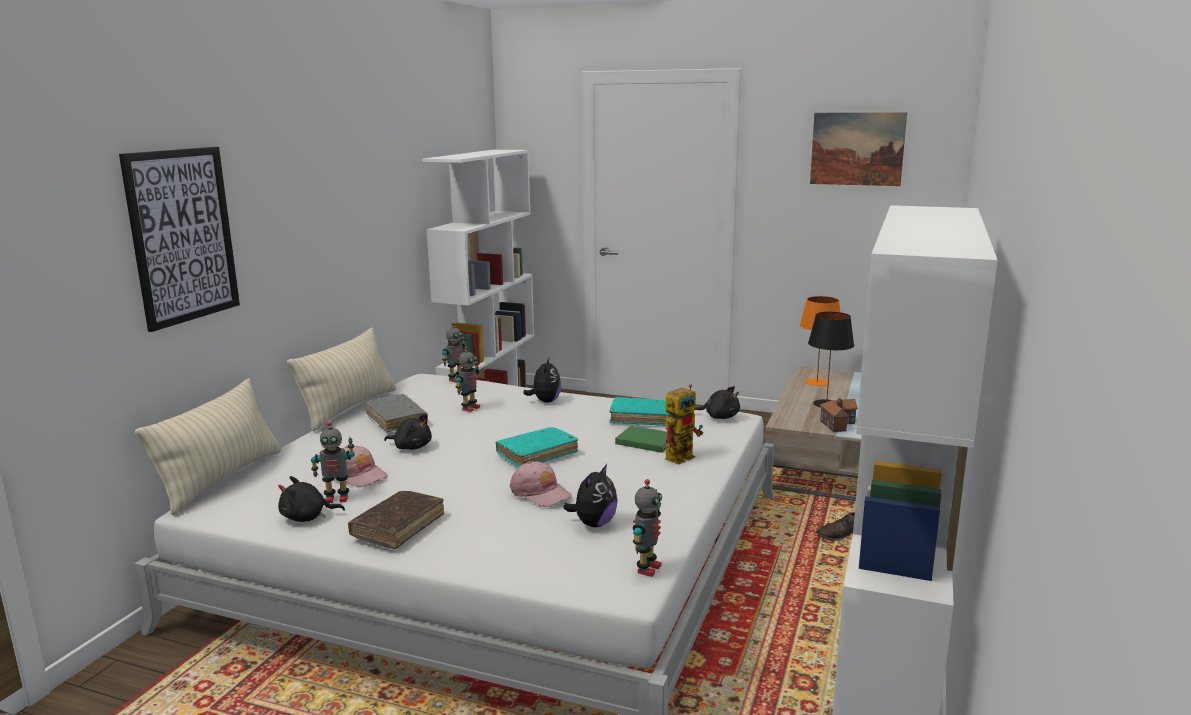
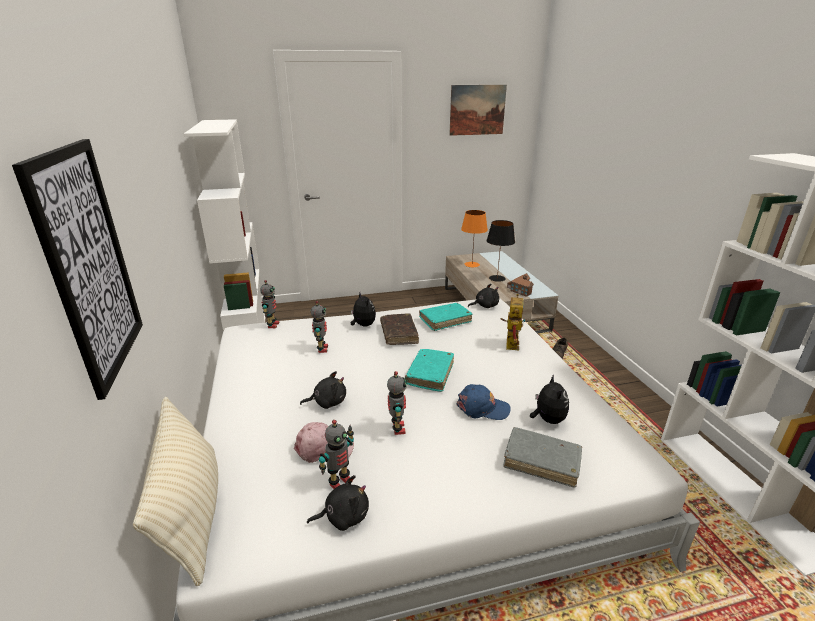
camera: 35 degrees left, 10 degrees up
black plush toy [278,476,345,522] -> black plush toy turned 150 degrees counterclockwise [307,475,369,531]
beige pillow [287,328,396,431] -> none
brown book [348,491,444,549] -> brown book moved to [380,313,419,345]
grey book [366,394,428,432] -> grey book moved to [503,427,582,488]
pink cap [510,461,572,507] -> blue cap [457,384,511,420]
green book [615,425,667,453] -> none
toy robot [633,479,662,577] -> toy robot moved to [387,371,407,435]

